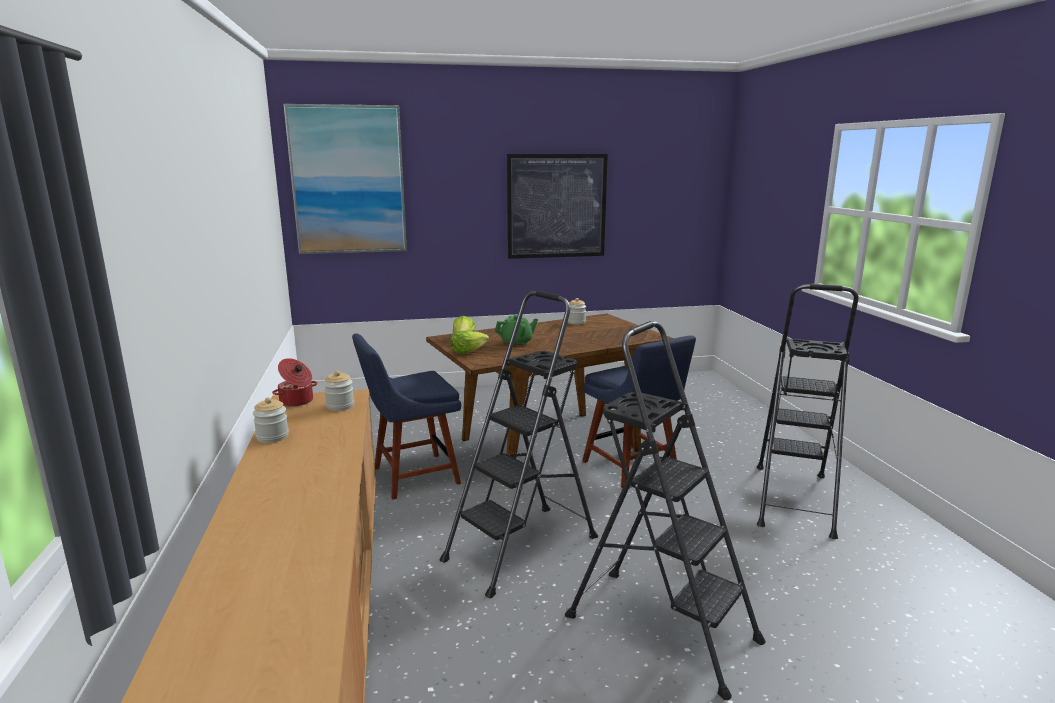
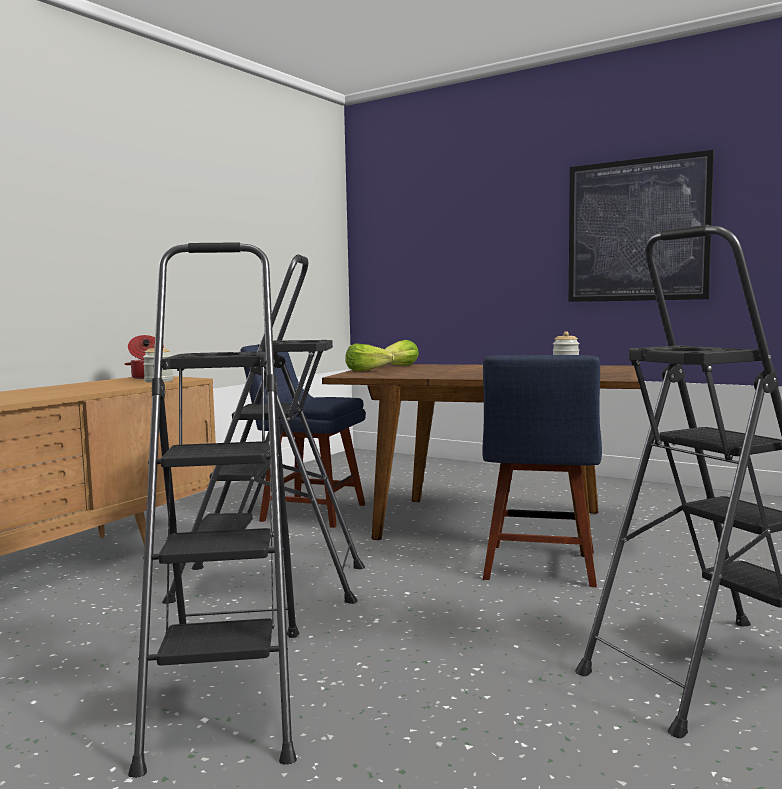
camera: 45 degrees right, 10 degrees down
jar [253,397,289,443] -> none
picture [284,104,407,254] -> none
green teapot [495,315,538,346] -> none

